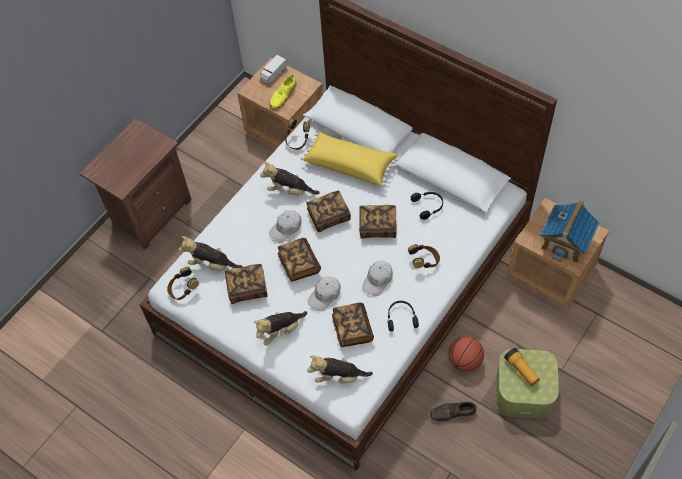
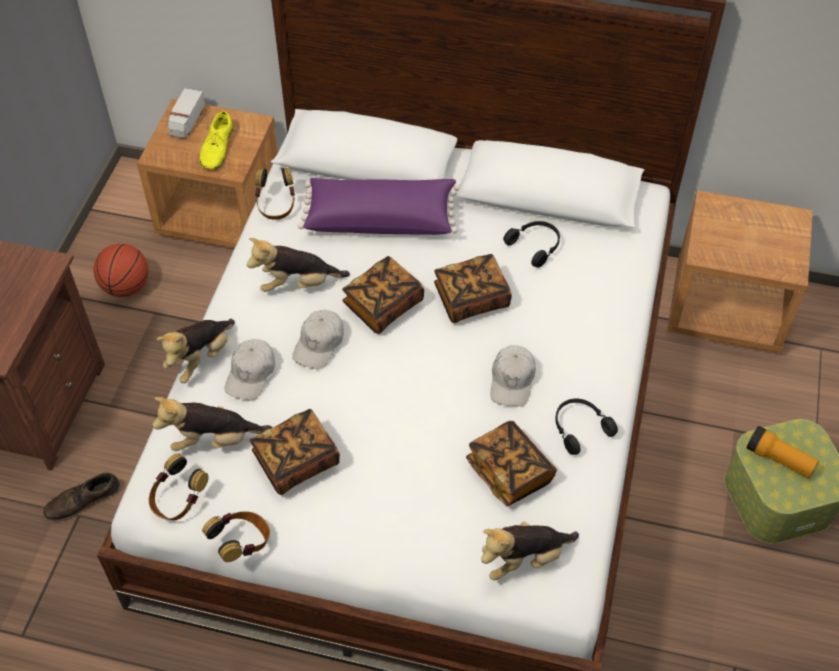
camera: 25 degrees left, 5 degrees down
plush toy [253,311,307,345] -> plush toy moved to [156,319,235,383]
book [278,238,321,282] -> none
yellow pillow [300,131,399,187] -> purple pillow [298,178,460,235]
white cap [308,277,341,311] -> white cap moved to [225,339,275,400]
headphones [408,244,440,268] -> headphones moved to [202,511,270,562]
brown shoe [430,402,476,422] -> brown shoe moved to [43,472,120,521]
basketball [448,336,484,372] -> basketball moved to [94,244,149,297]
toy house [540,200,600,263] -> none

